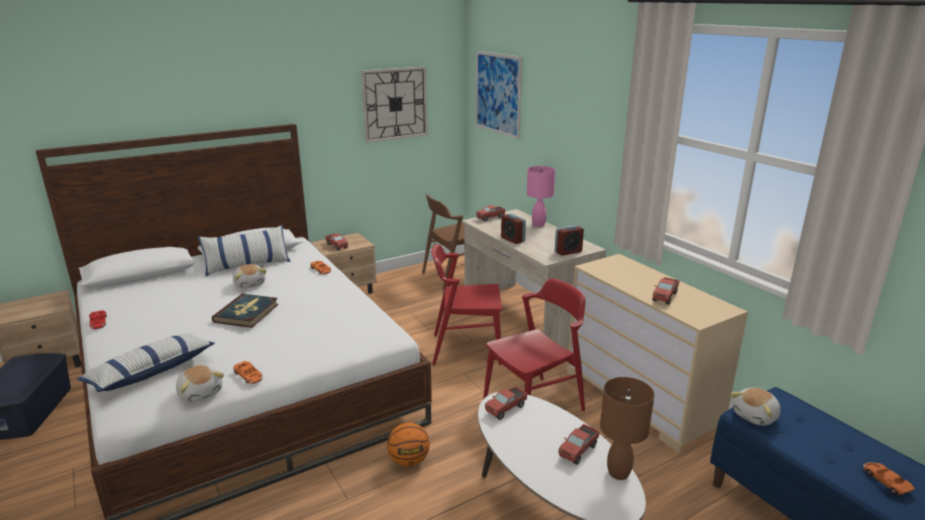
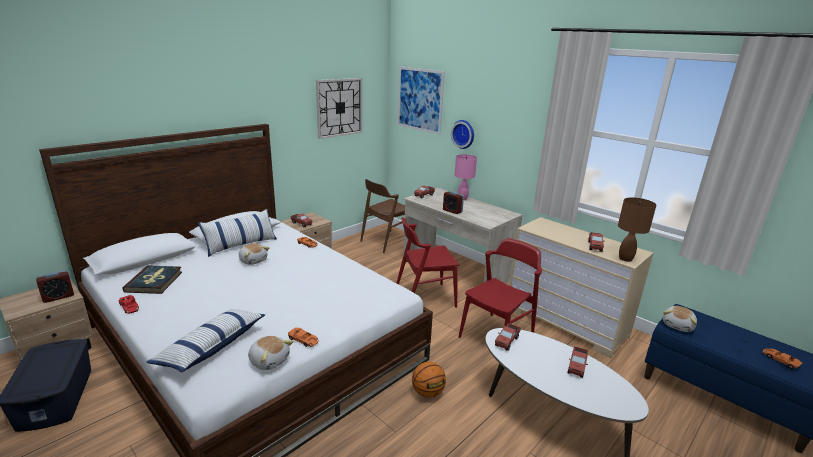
camera: 15 degrees left, 0 degrees up
book [212,294,279,328] -> book moved to [123,265,182,294]
alarm clock [555,225,584,256] -> alarm clock moved to [36,270,74,303]
brown table lamp [600,377,654,480] -> brown table lamp moved to [618,197,656,262]
none -> wall clock [451,120,474,149]

